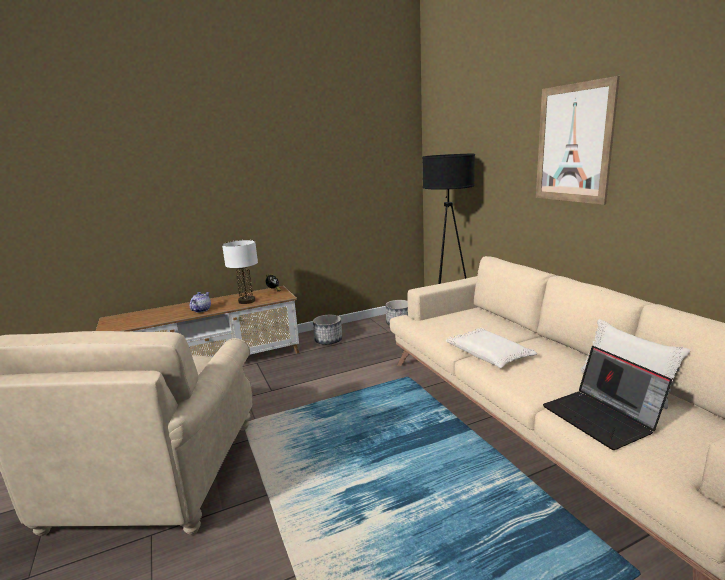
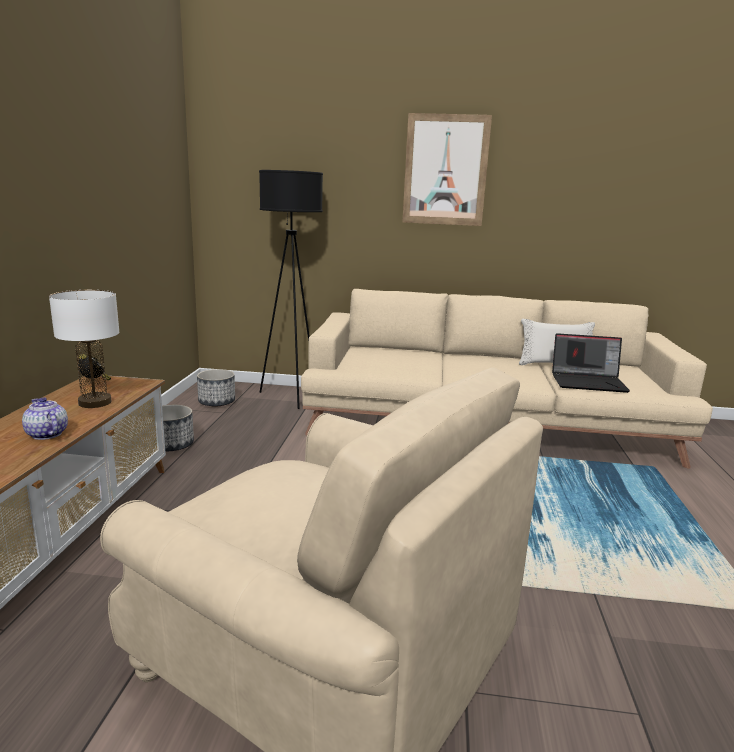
camera: 60 degrees left, 0 degrees up
white pillow [446,328,538,368] -> none

